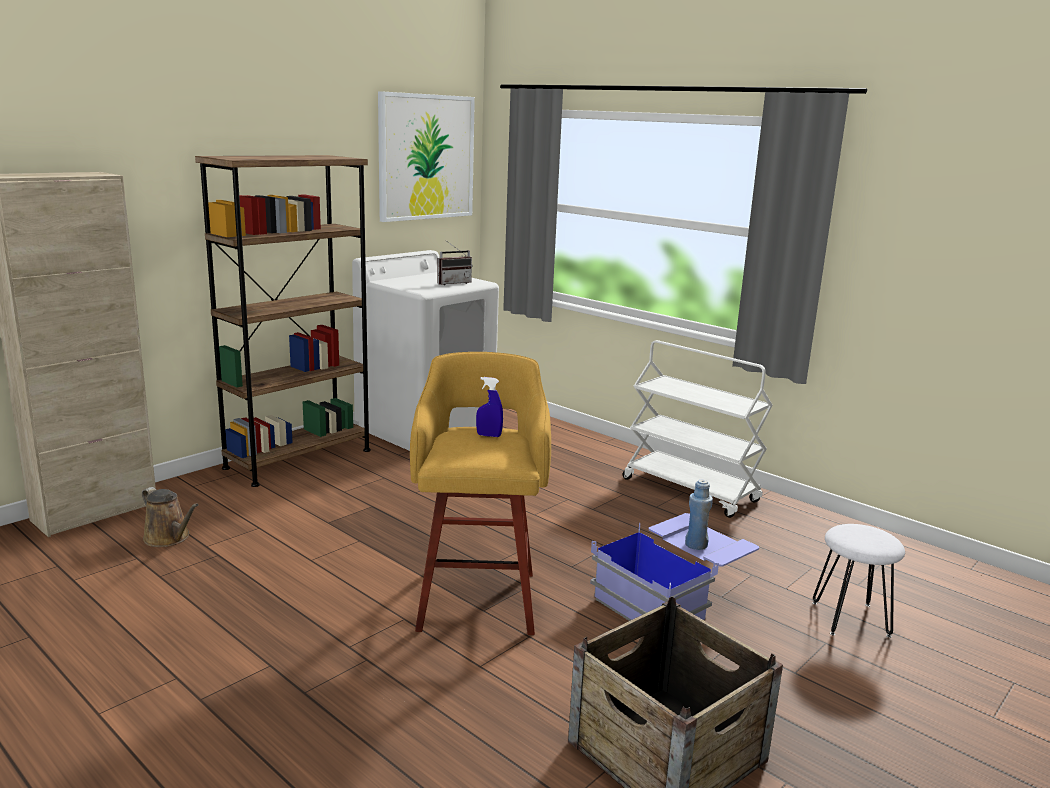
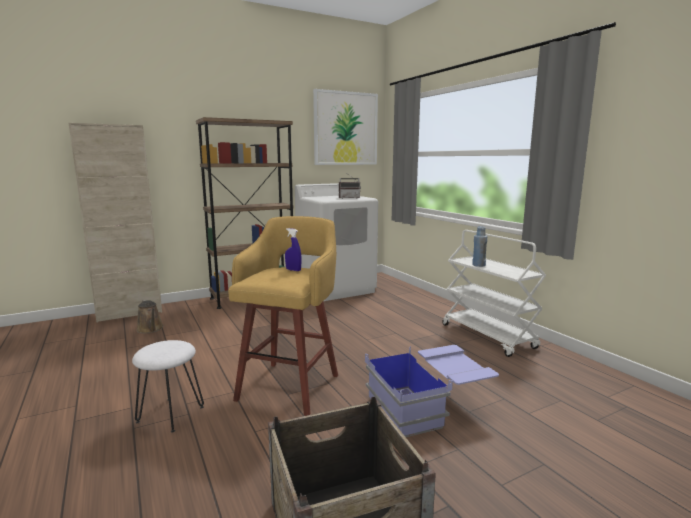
camera: 20 degrees right, 5 degrees down
blue bottle [685,480,713,550] -> blue bottle moved to [472,226,488,267]
white stool [812,524,905,638] -> white stool moved to [132,340,204,433]

